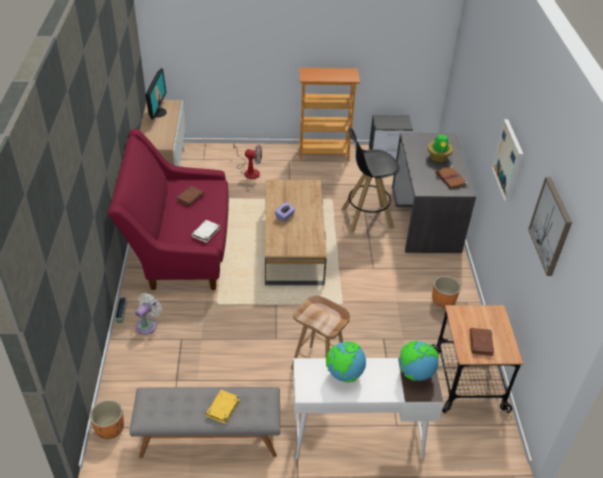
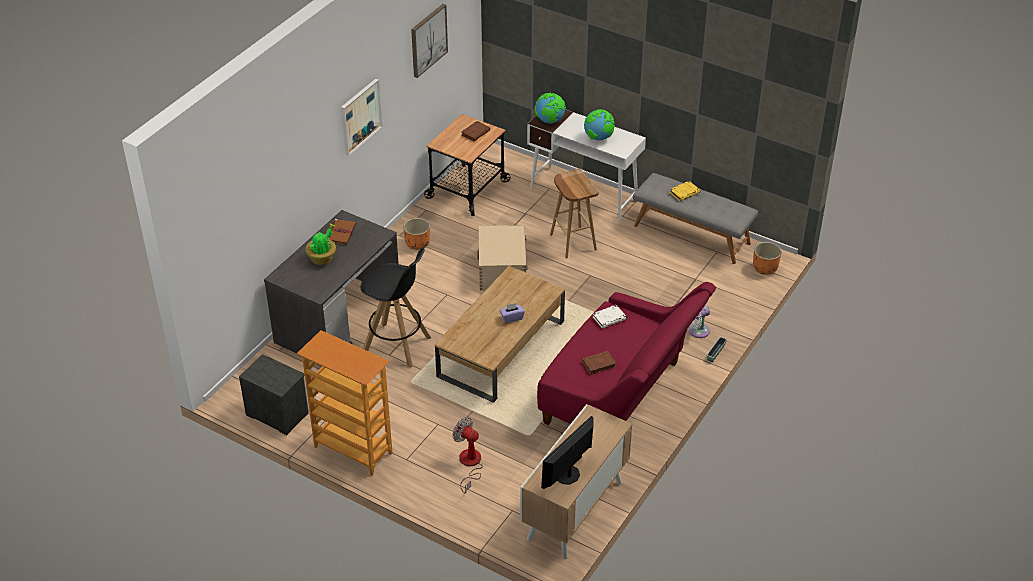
camera: 145 degrees left, 0 degrees up
none -> beige storage box [478,225,528,291]

